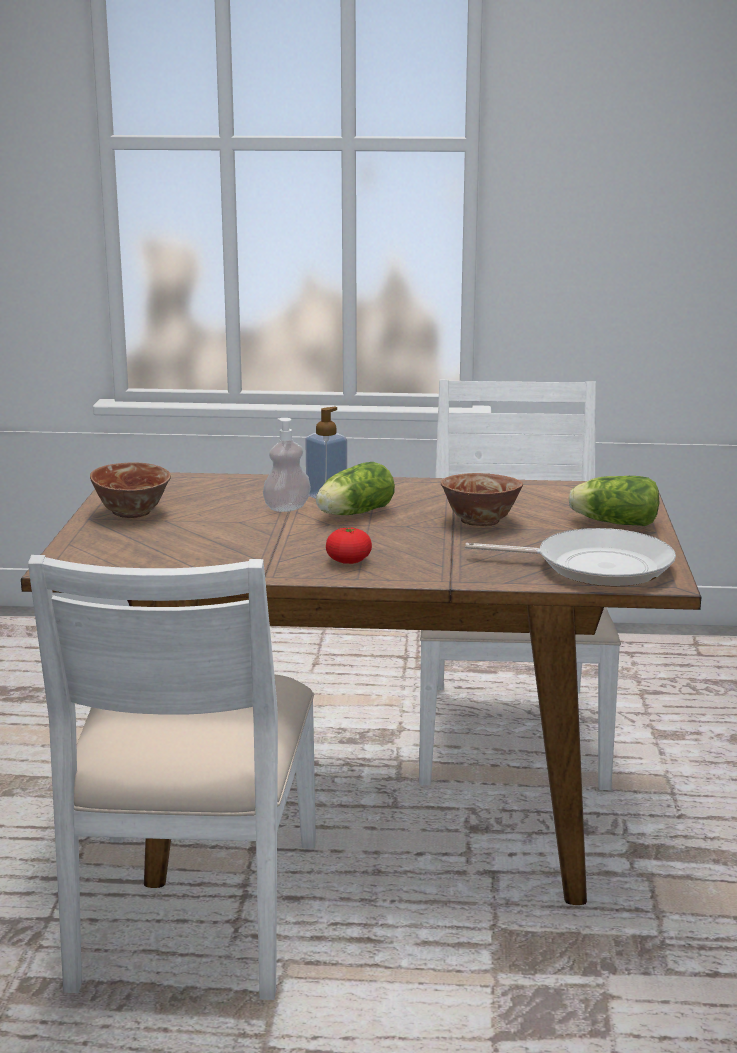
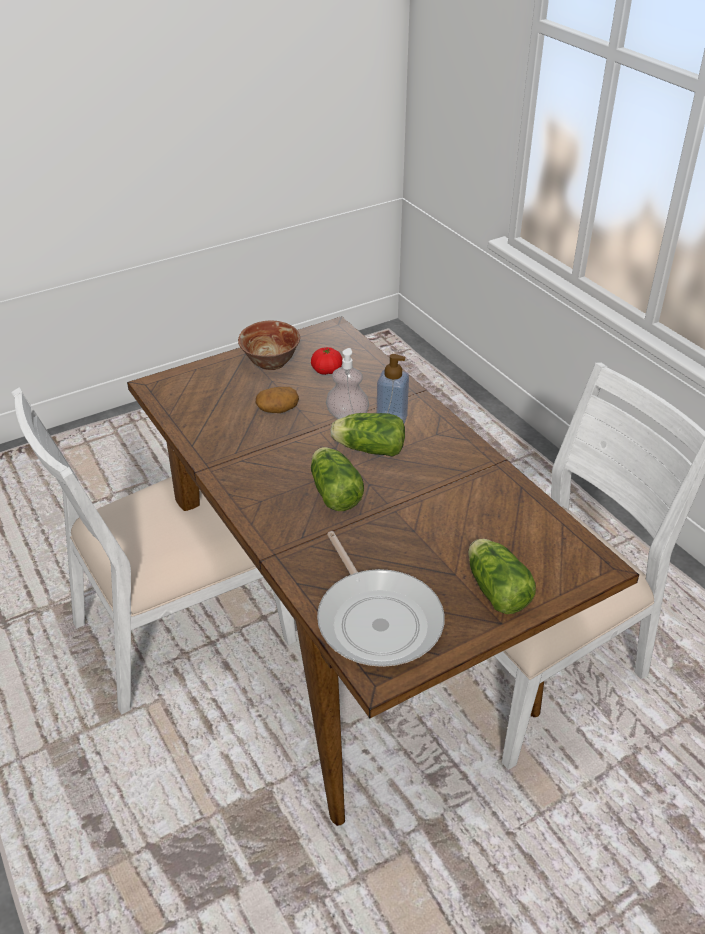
camera: 55 degrees right, 20 degrees up
tomato [326,527,372,564] -> tomato moved to [311,347,342,375]
bowl [441,473,523,526] -> none
none -> potato [256,387,299,413]
none -> lettuce [311,447,364,511]

